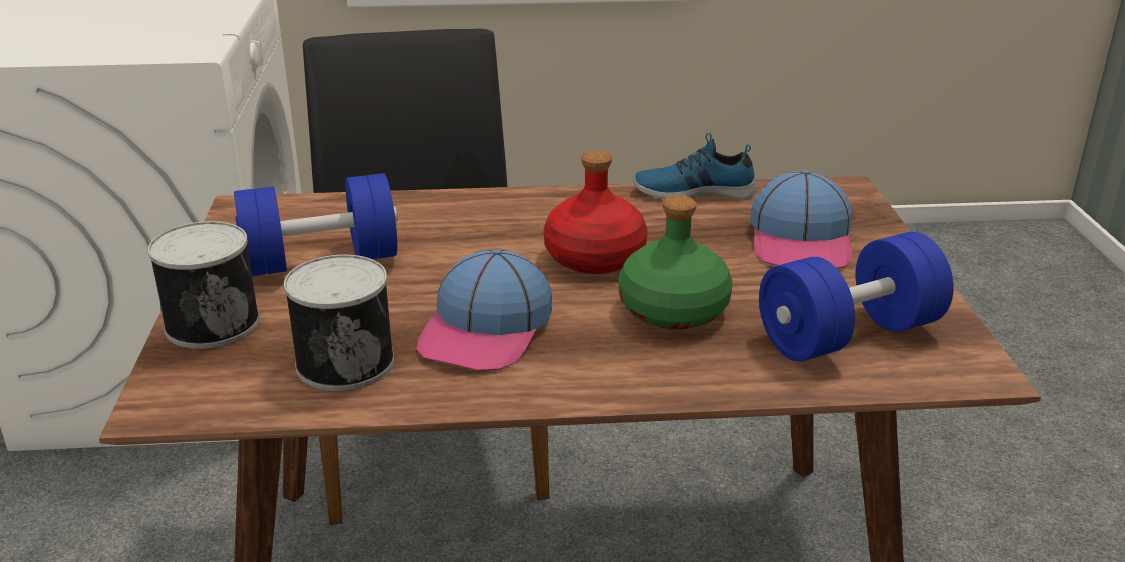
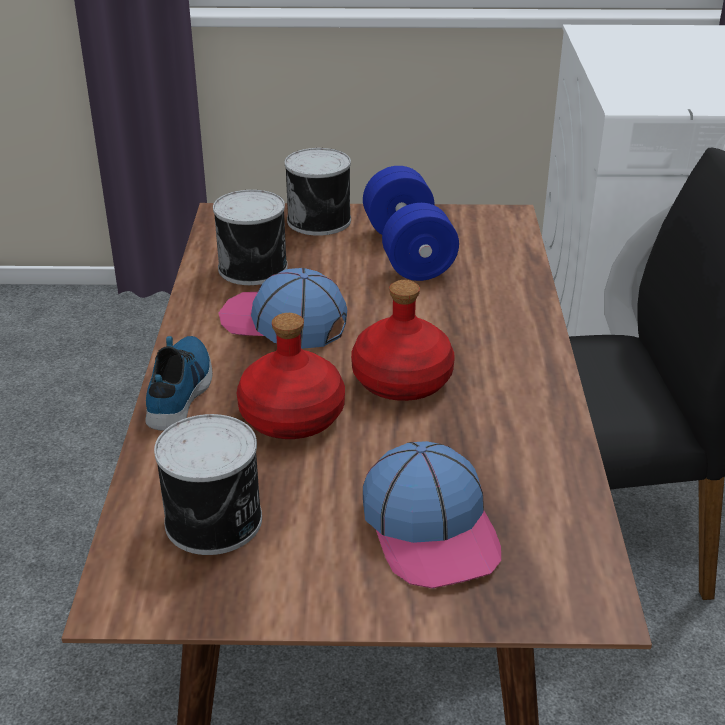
camera: 95 degrees right, 5 degrees up
green bottle [618,195,733,329] -> red bottle [237,313,345,439]
shoe [633,132,756,199] -> shoe moved to [145,336,212,431]
cap [750,170,852,269] -> cap turned 120 degrees counterclockwise [363,441,501,589]
blue dumbbell [759,232,953,362] -> can [154,414,262,555]

